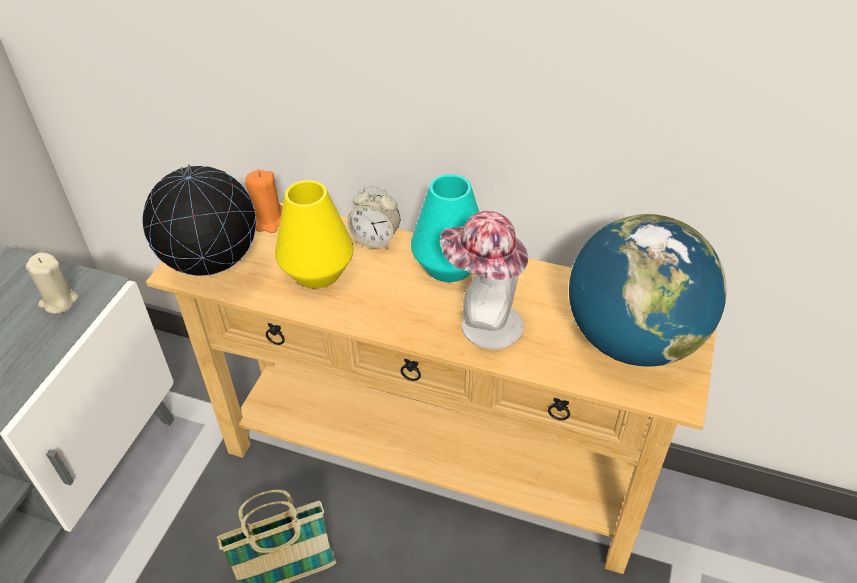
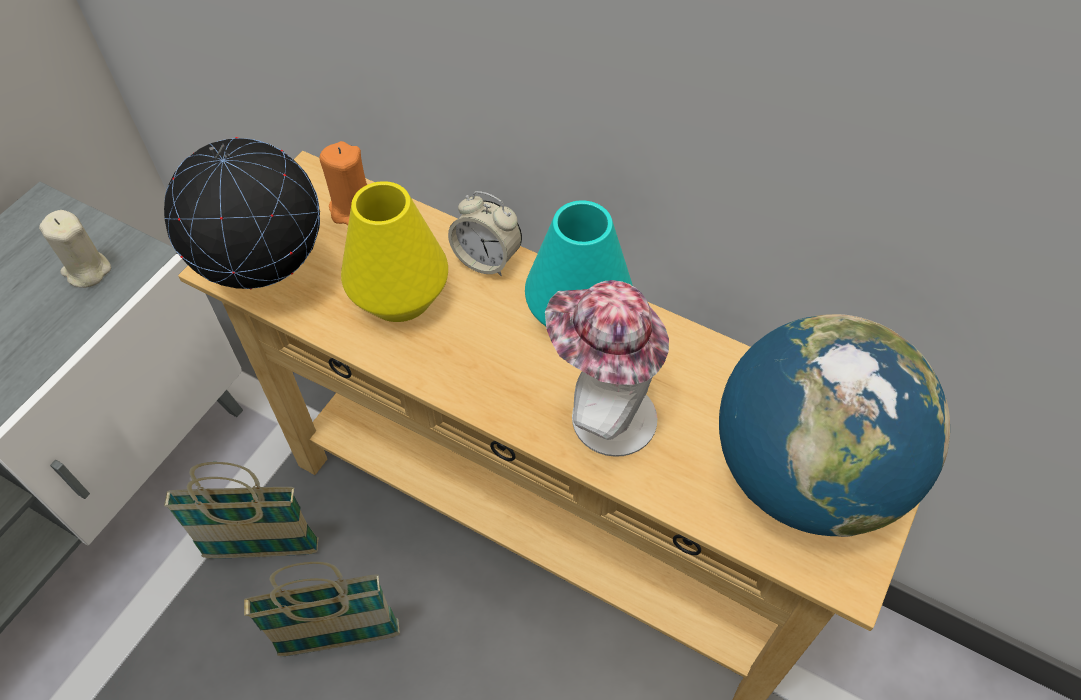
camera: 10 degrees right, 10 degrees up
none -> basket [164,462,319,559]

